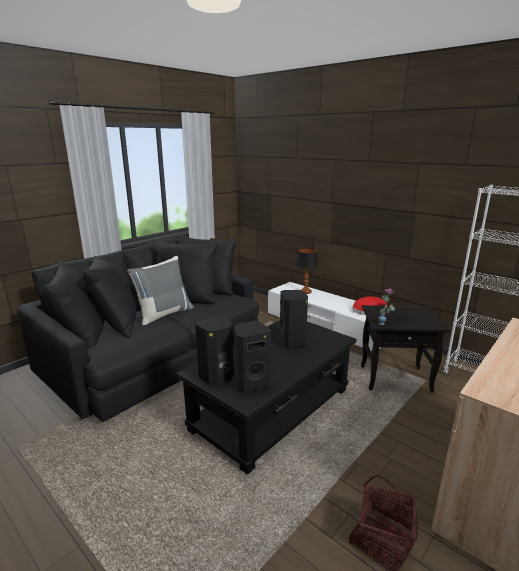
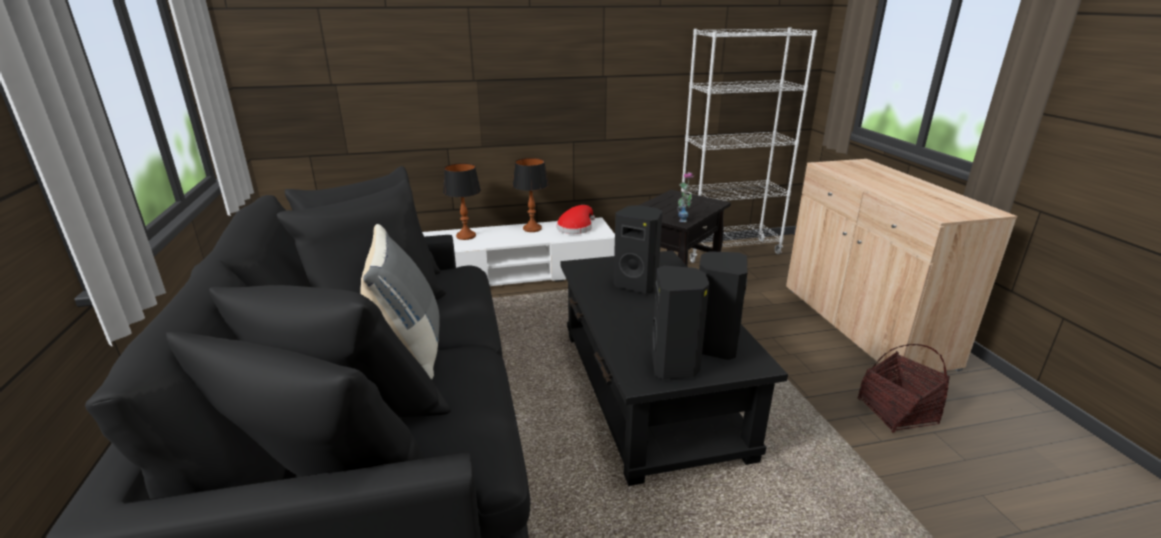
camera: 55 degrees left, 5 degrees up
none -> table lamp [513,158,549,232]

